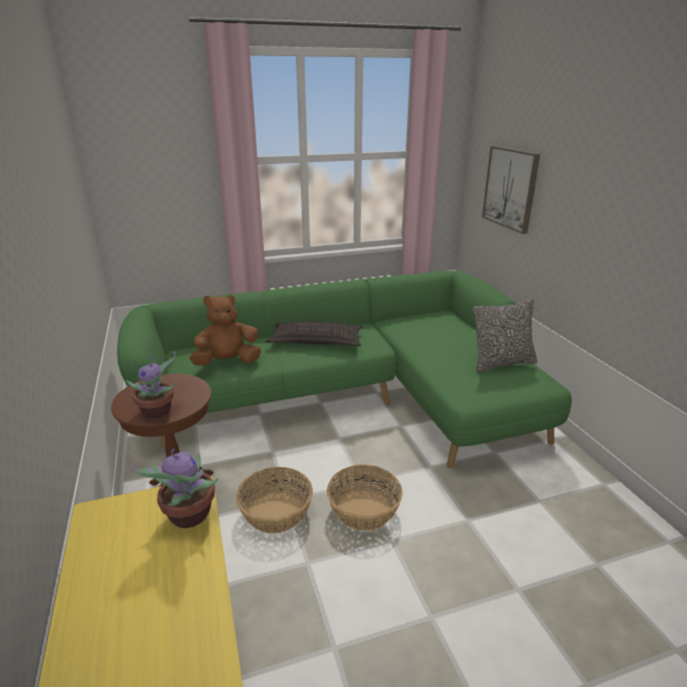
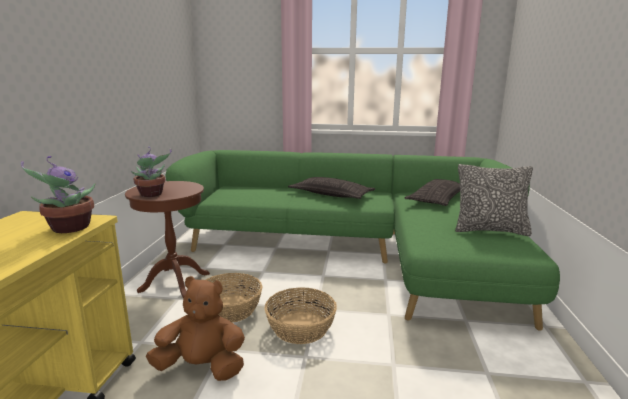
camera: 25 degrees right, 10 degrees down
brown plush toy [189,295,261,366] -> brown plush toy moved to [146,276,245,381]
picture [482,146,540,234] -> none
none -> pillow [404,179,460,206]

